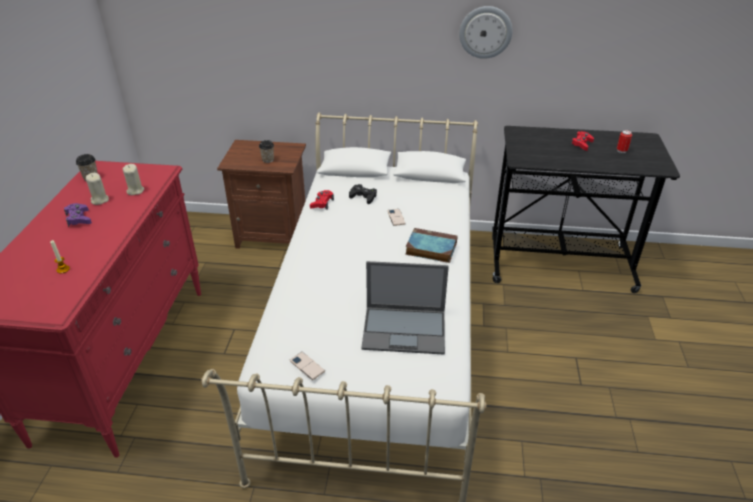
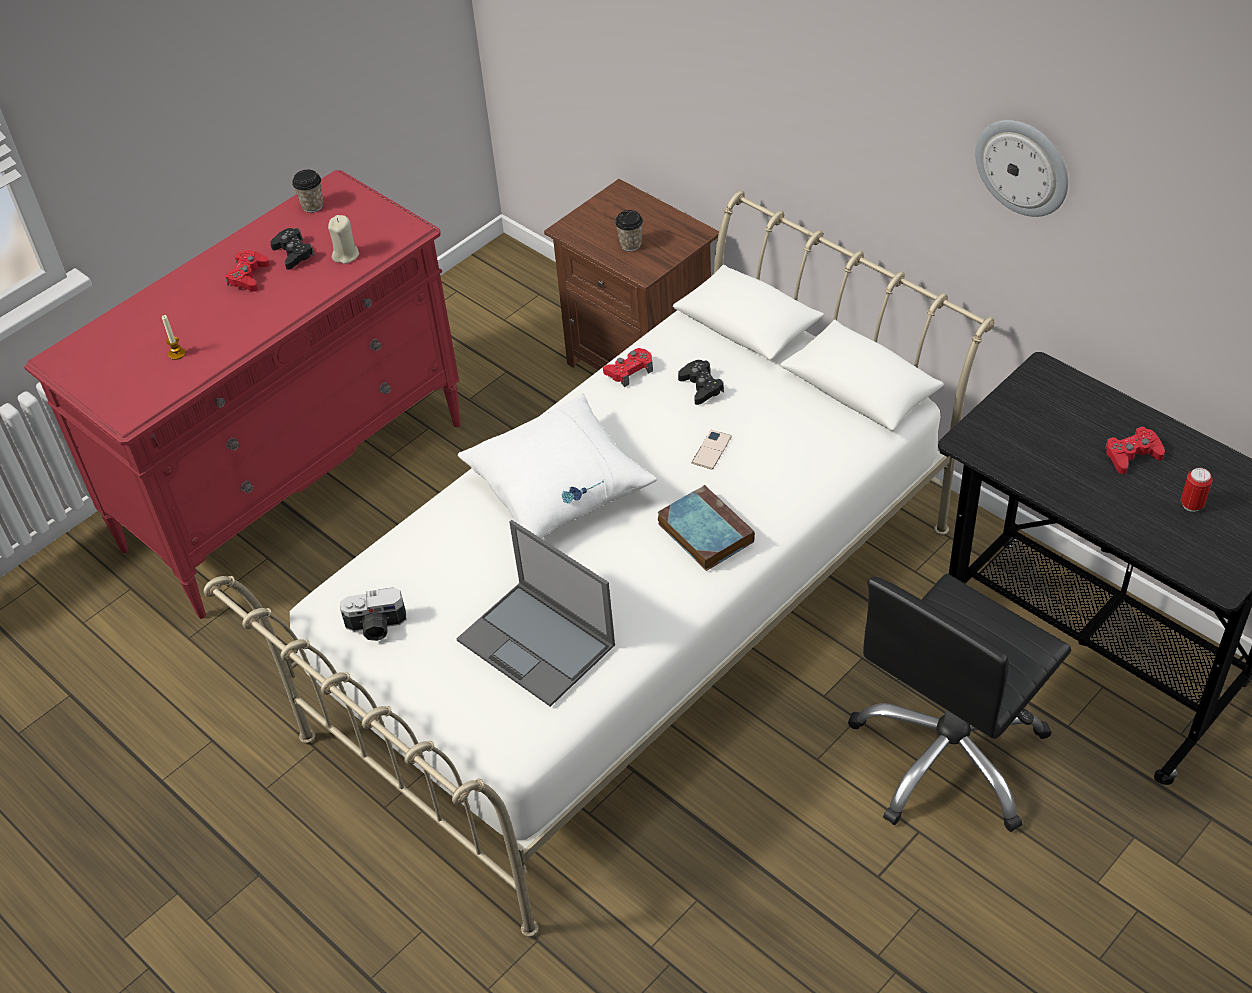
camera: 40 degrees right, 10 degrees up
purple game controller [64,203,92,227] -> red game controller [225,250,270,291]
beige candle [86,173,109,205] -> black game controller [270,228,315,270]
phone [290,352,325,380] -> camera [340,587,407,641]
none -> white pillow [458,393,657,539]
none -> black office chair [848,574,1072,832]

